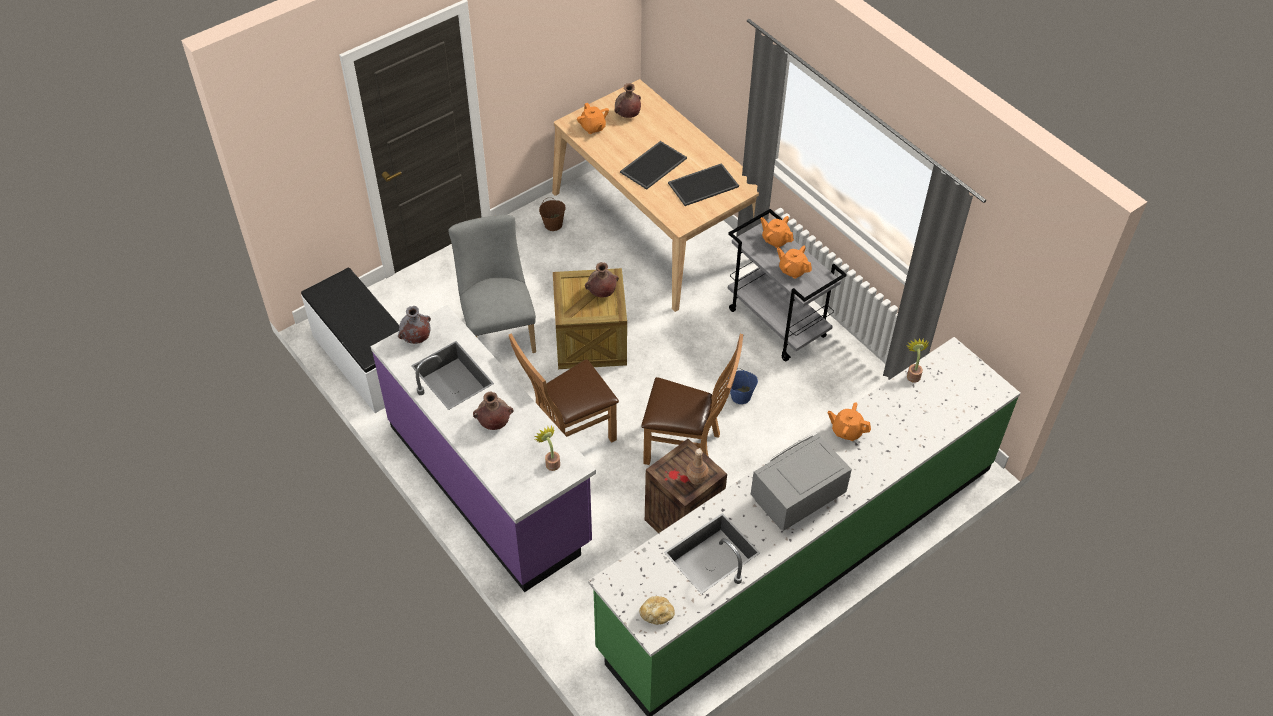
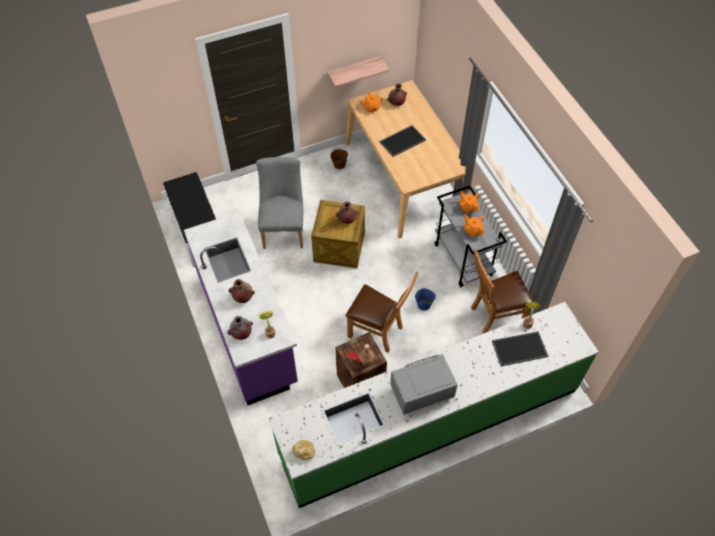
camera: 15 degrees right, 5 degrees up
grey vase [398,306,431,344] -> grey vase moved to [227,316,253,340]
brown chair [509,333,619,443] -> brown chair moved to [471,249,534,334]
tray [668,163,739,206] -> tray moved to [492,331,548,366]
orange teapot [828,402,871,441] -> none
none -> shelf [327,56,389,87]

